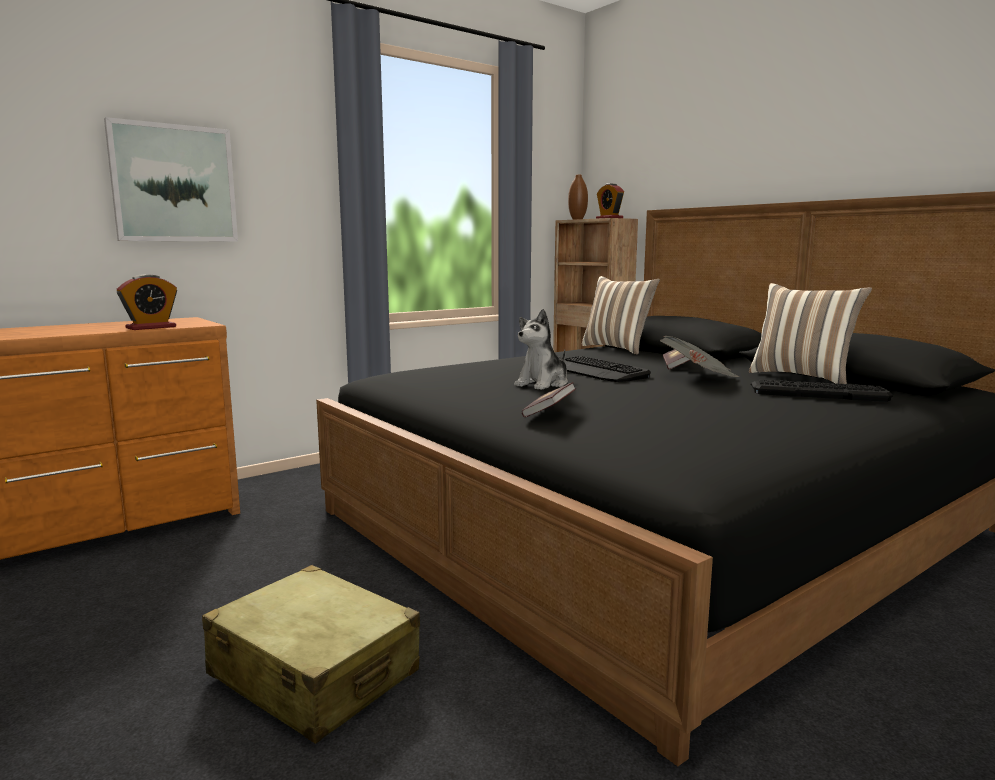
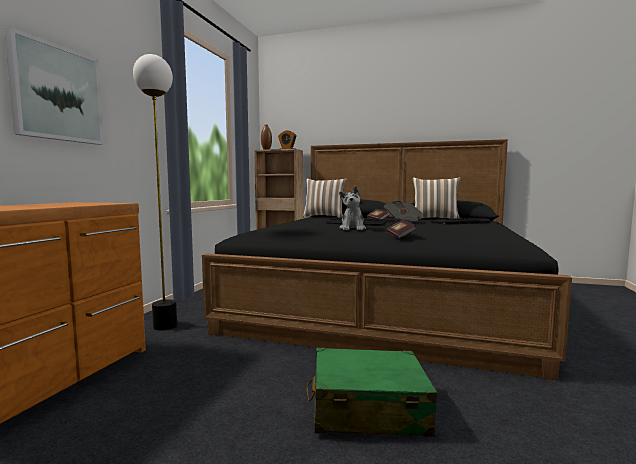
camera: 35 degrees left, 5 degrees down
alarm clock [116,274,177,330] -> none
beige suitcase [202,565,420,744] -> green suitcase [307,348,437,437]
none -> floor lamp [133,54,177,330]

